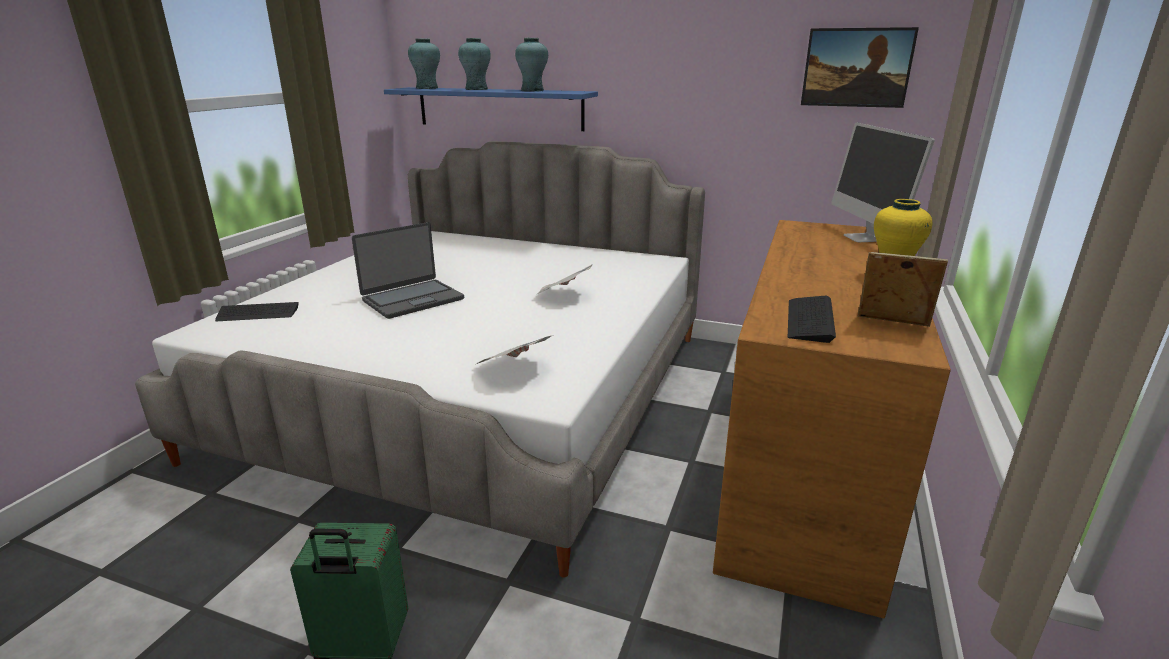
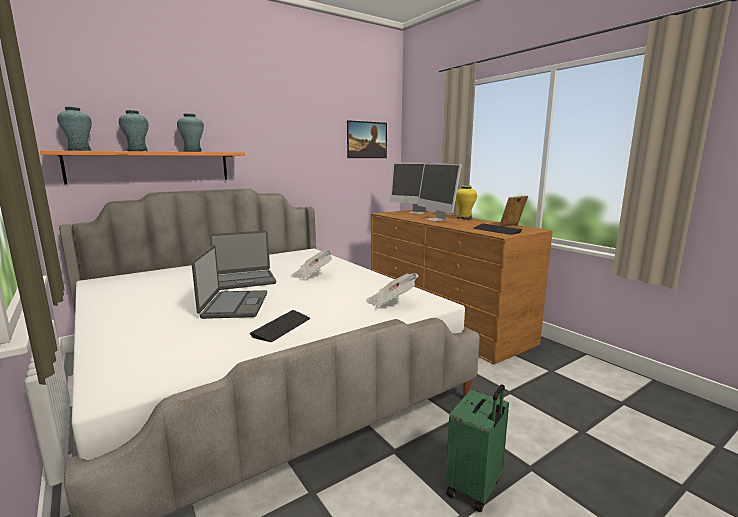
camera: 55 degrees left, 10 degrees down
keyboard [215,302,299,321] -> keyboard moved to [250,310,310,342]
blue shelf [384,87,598,131] -> orange shelf [40,150,245,184]
none -> laptop [210,230,276,290]
none -> monitor [418,163,462,221]

